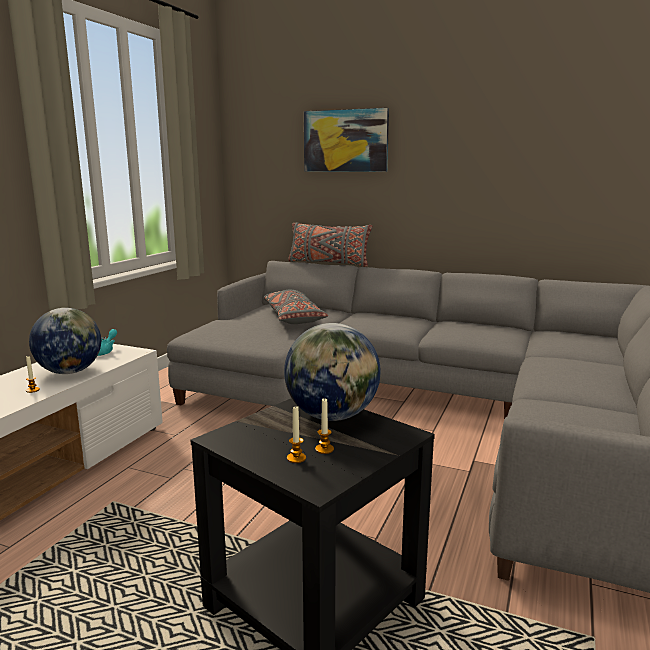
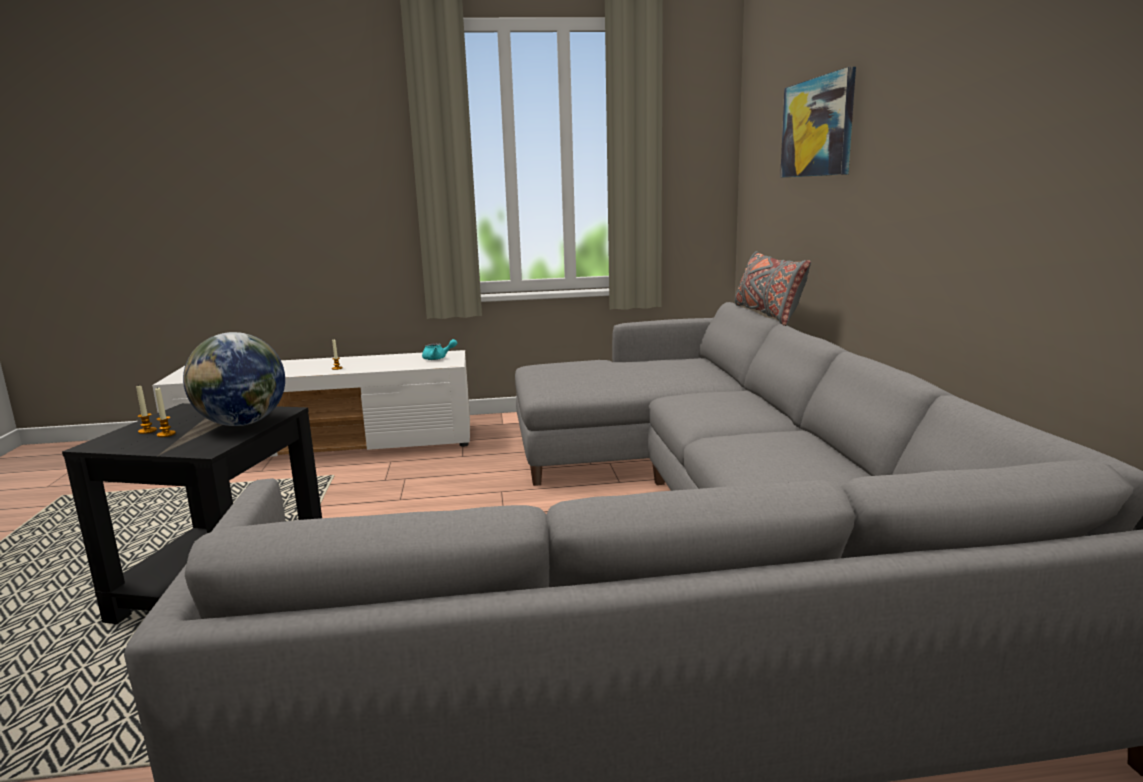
camera: 60 degrees right, 0 degrees up
globe [29,308,101,374] -> none
grey pillow [264,290,328,324] -> none

